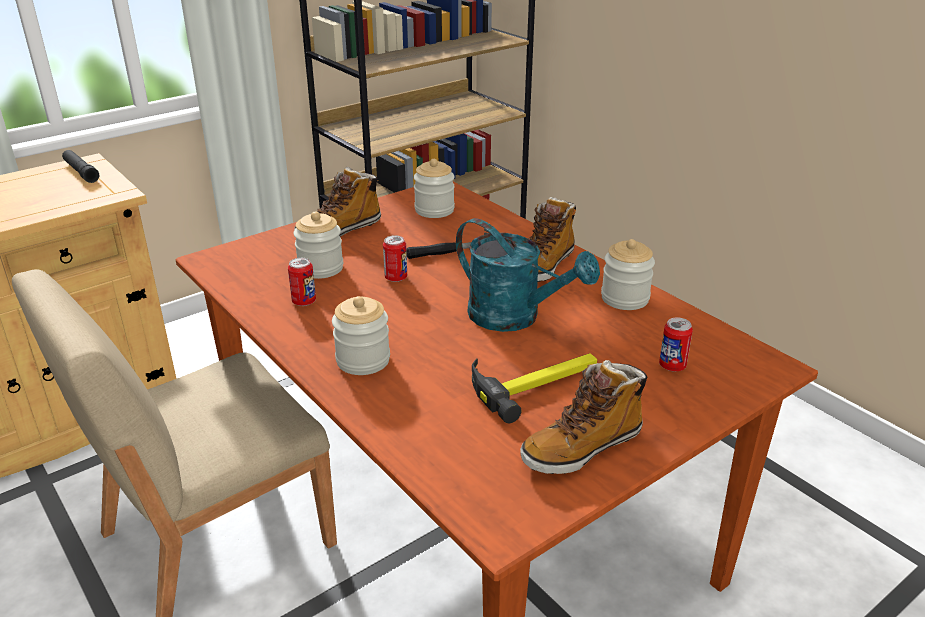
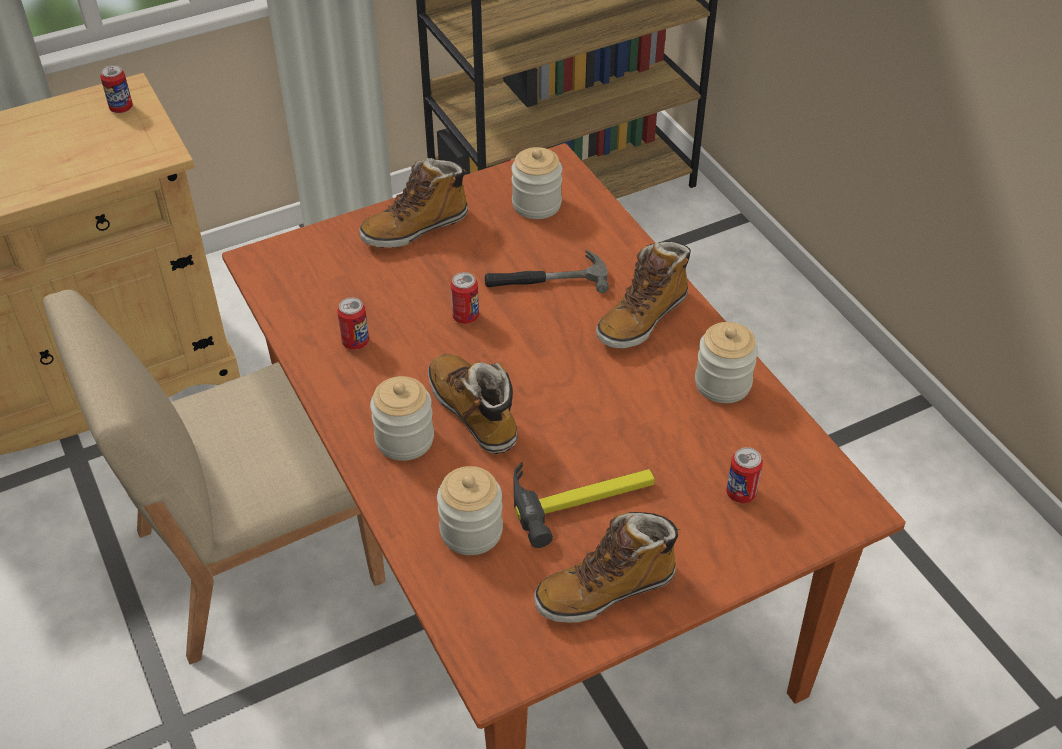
camera: 10 degrees right, 15 degrees up
black flashlight [62,150,99,183] -> can [100,65,133,113]
jar [293,211,343,279] -> jar moved to [437,466,503,555]
turquoise watering can [456,218,600,332] -> none
none -> boot [428,354,518,454]

